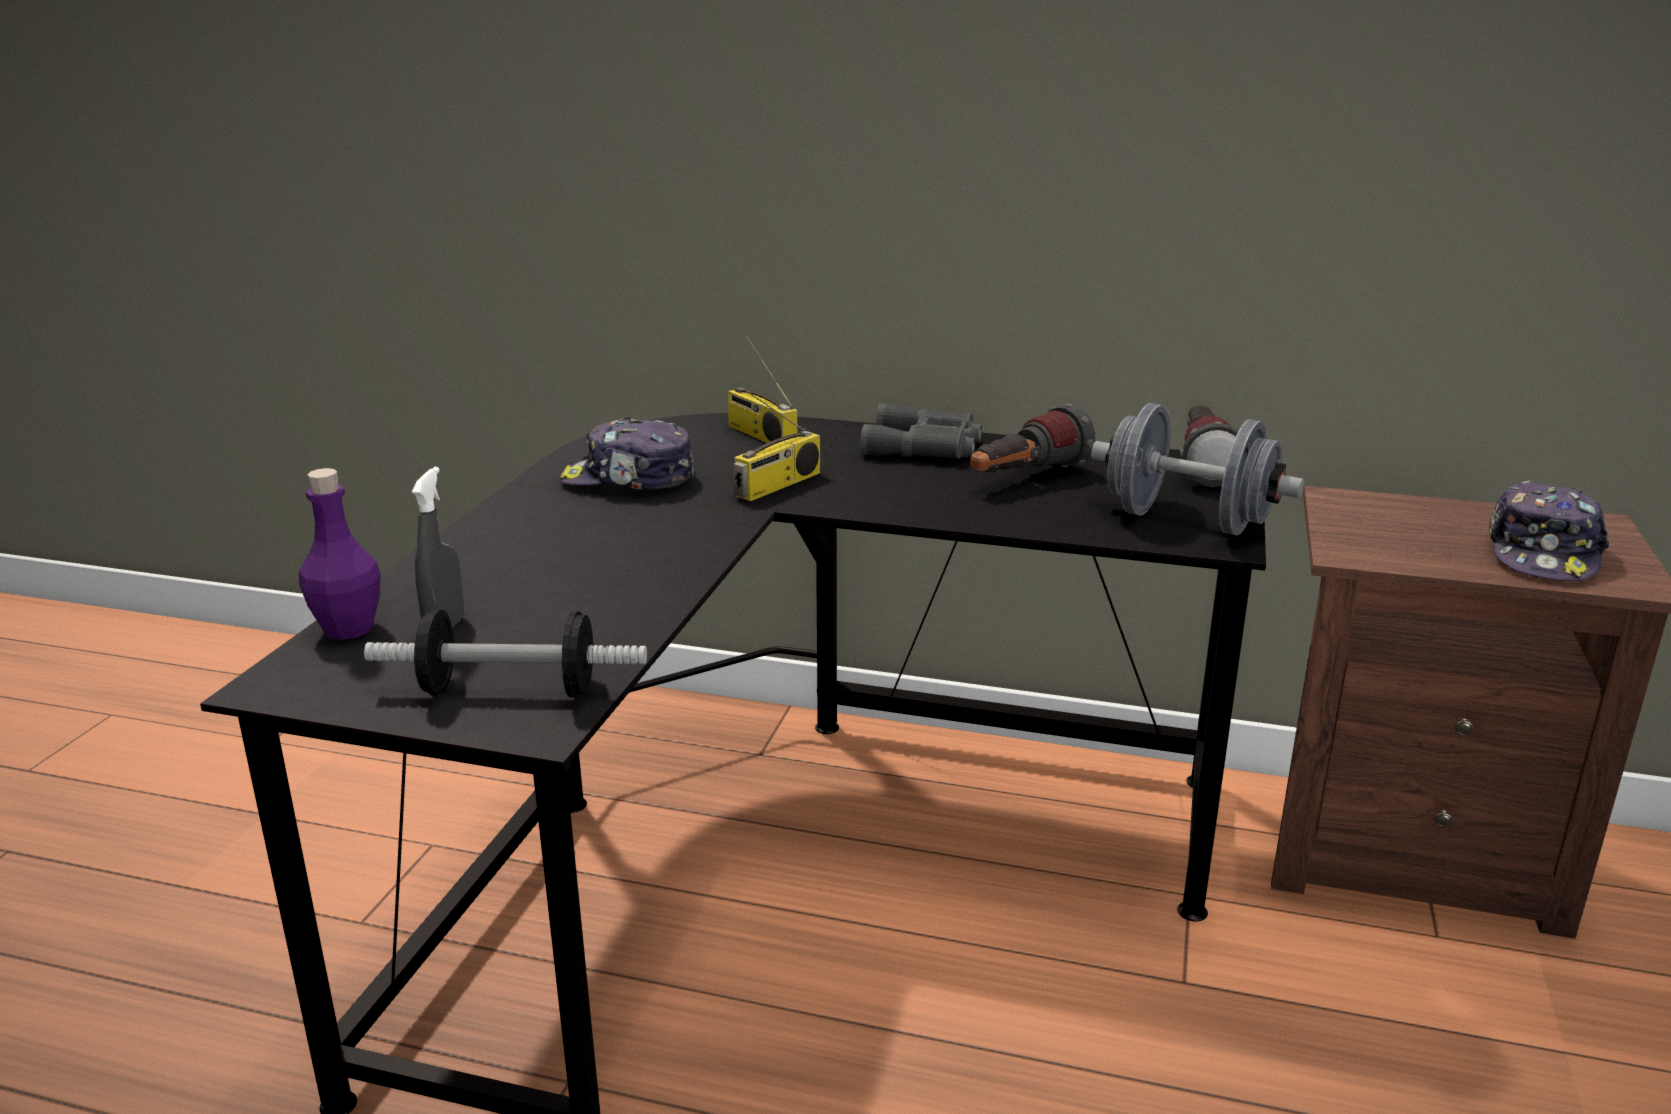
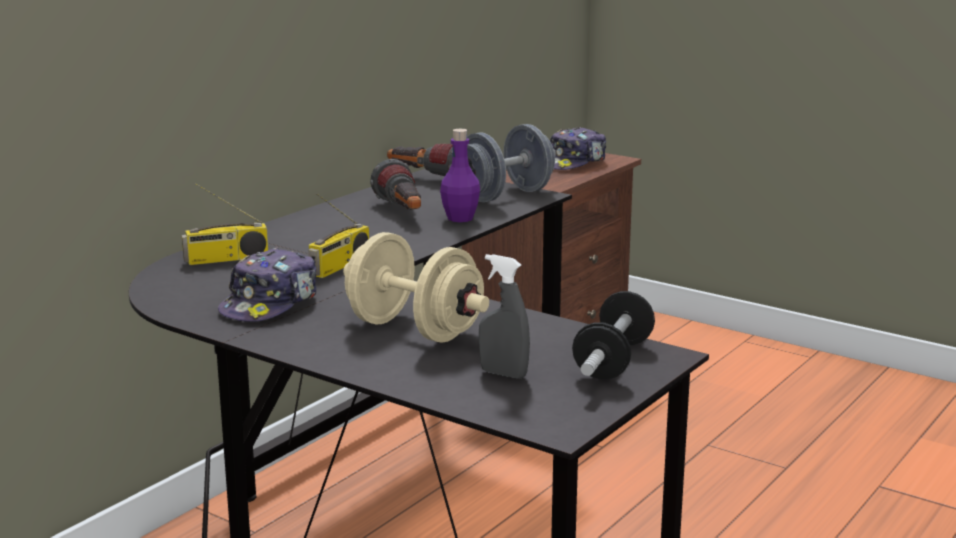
camera: 70 degrees left, 5 degrees down
purple bottle [299,468,381,640] -> purple bottle moved to [440,129,480,222]
radio [733,391,820,501] -> radio turned 60 degrees clockwise [308,193,369,278]
grey binoculars [860,403,982,459] -> none
cap [1489,480,1610,581] -> cap turned 90 degrees clockwise [549,127,606,170]
none -> beige dumbbell [343,232,489,343]

